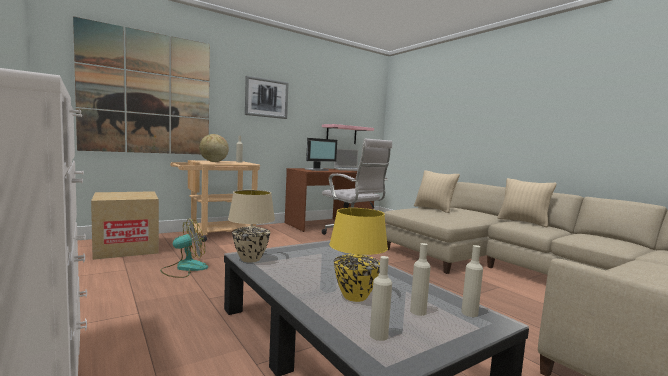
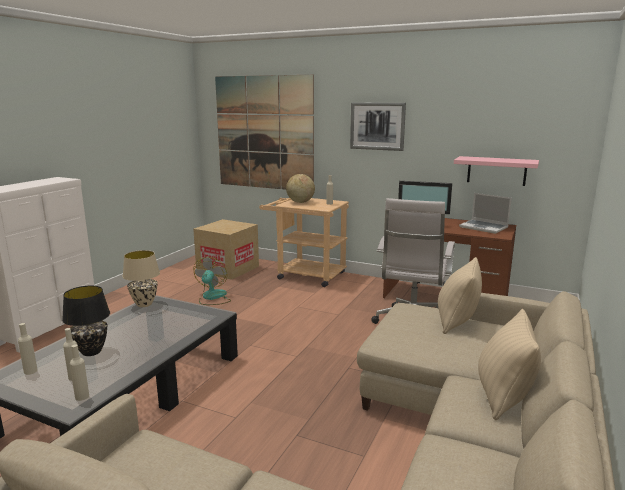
camera: 60 degrees right, 10 degrees up
fan [160,219,208,278] -> fan turned 105 degrees counterclockwise [193,257,231,305]
yellow table lamp [329,208,388,302] -> black table lamp [62,286,110,356]

